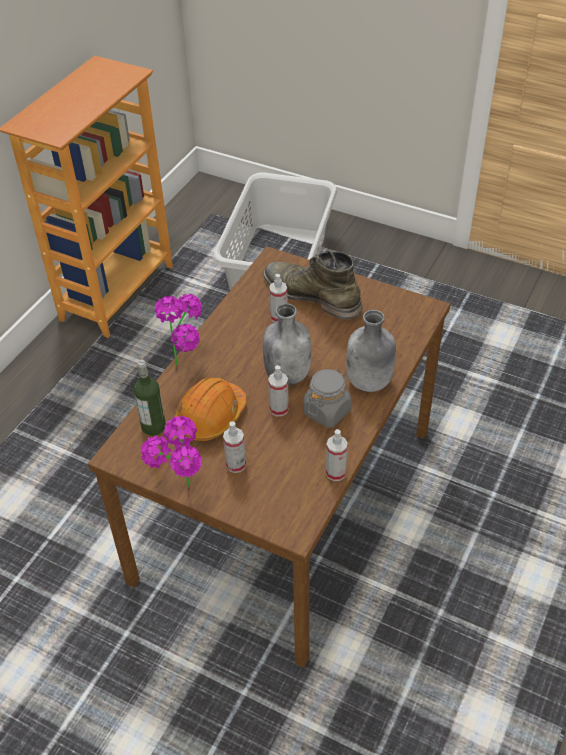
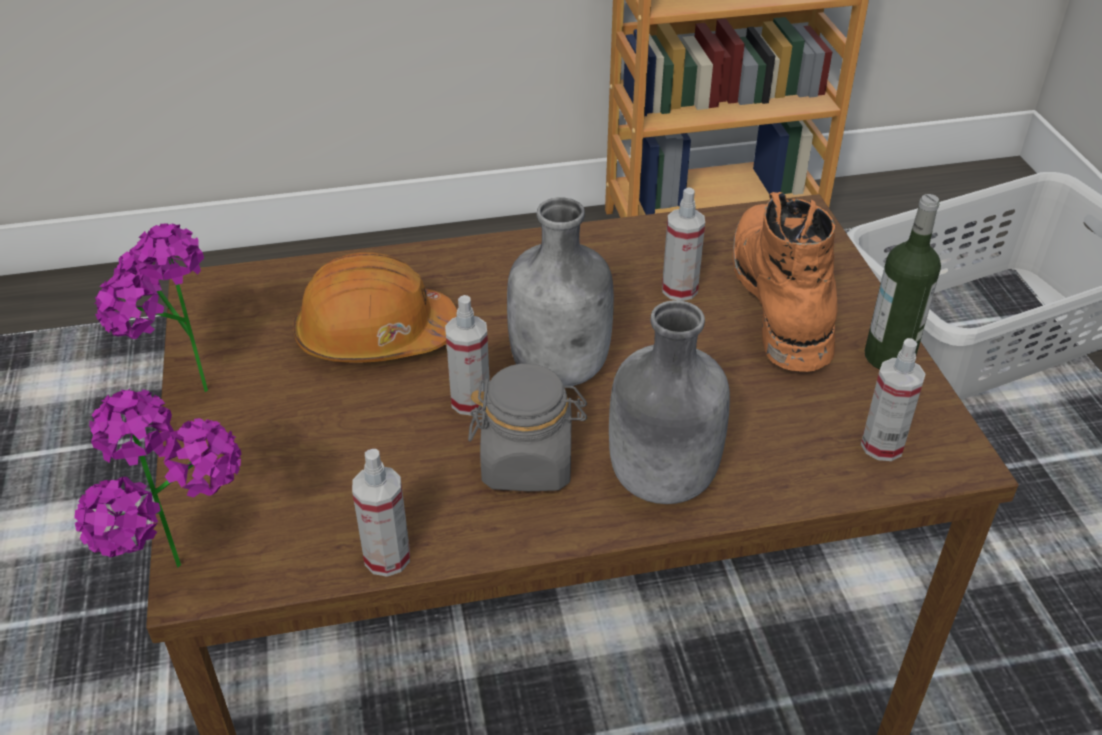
camera: 50 degrees right, 5 degrees down
bottle [134,360,166,436] -> bottle moved to [865,194,941,370]
potted plant [154,294,203,366] -> potted plant moved to [74,389,241,568]
spray bottle [223,421,246,473] -> spray bottle moved to [861,338,926,461]
green boot [264,250,363,319] -> orange boot [732,192,838,372]

